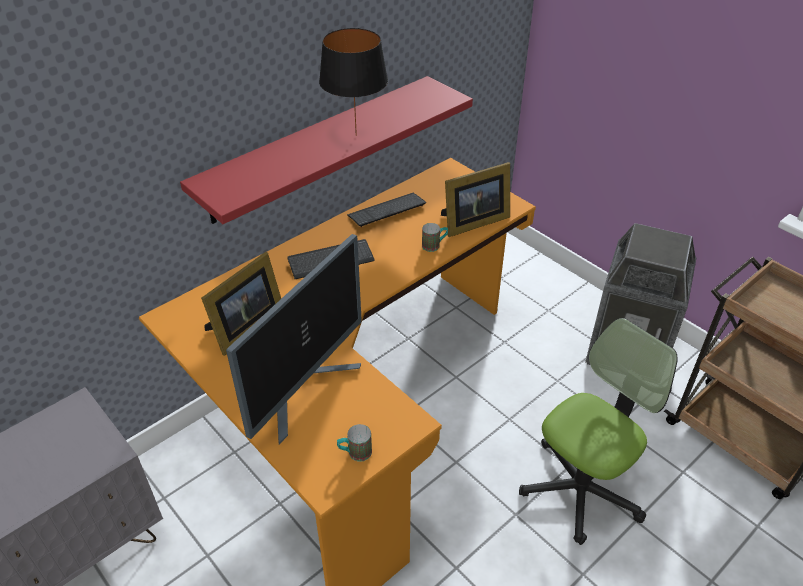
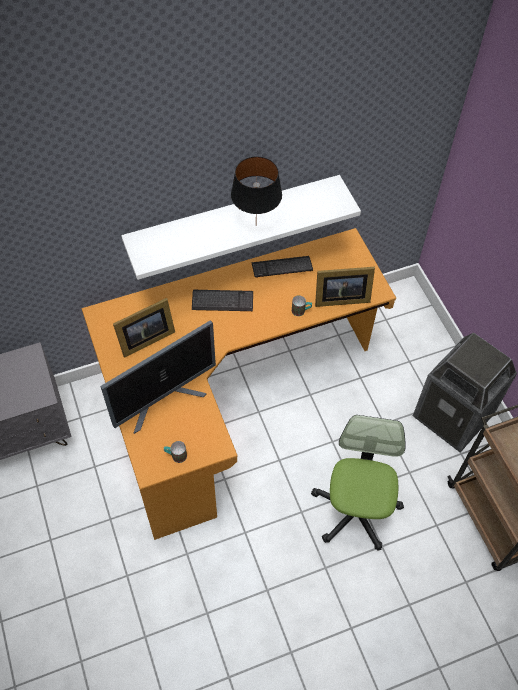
camera: 20 degrees right, 15 degrees up
red shelf [180,76,473,224] -> white shelf [121,175,361,280]
office chair [519,318,678,545] -> office chair turned 60 degrees counterclockwise [311,415,406,551]

